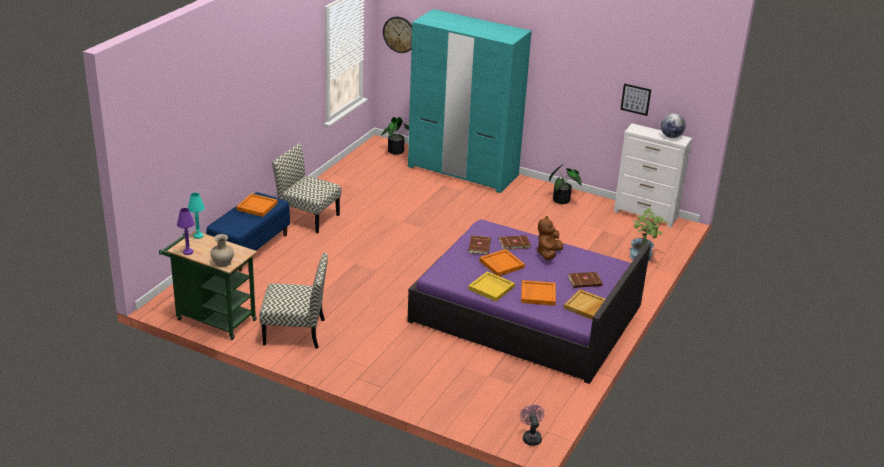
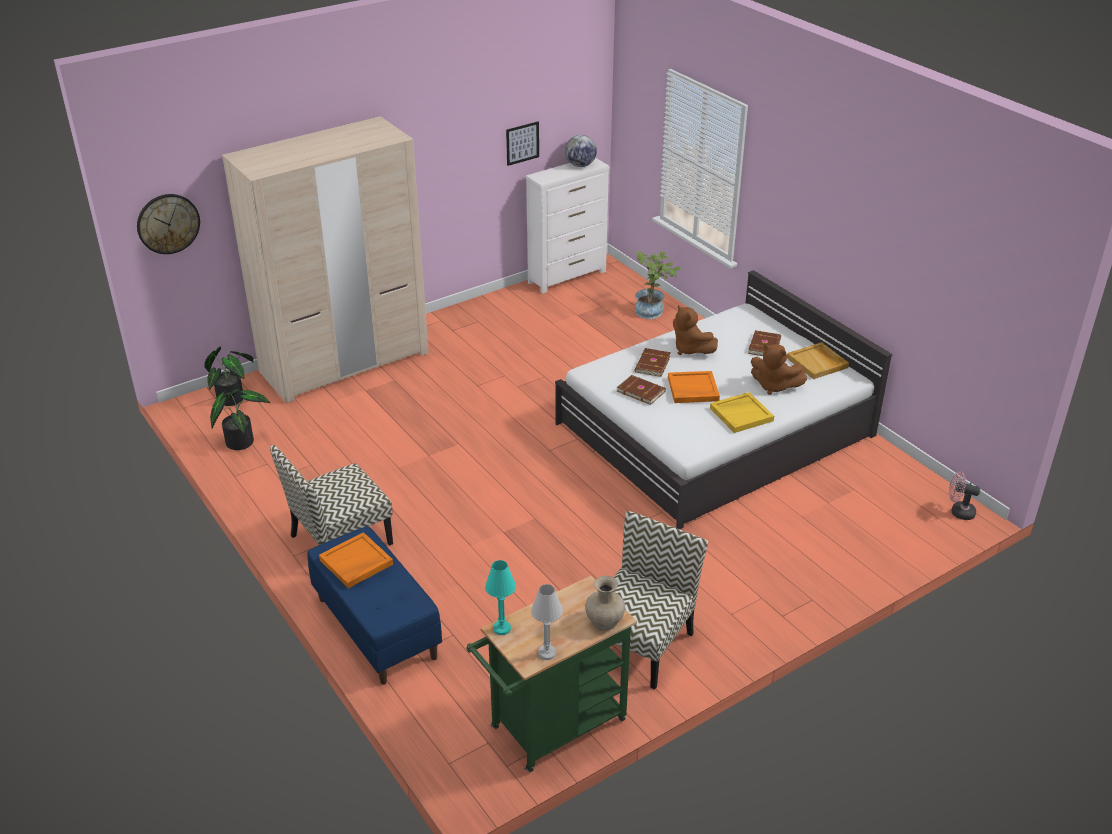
camera: 60 degrees left, 5 degrees up
purple table lamp [177,208,195,255] -> white table lamp [531,584,563,660]
purple bed [407,219,651,384] -> white bed [555,270,892,529]
turquoise wardrobe [408,9,532,193] -> beige wardrobe [222,116,429,403]
orange tray [521,280,556,306] -> brown plush toy [751,344,807,395]
potted plant [549,164,582,204] -> potted plant moved to [210,389,270,450]

